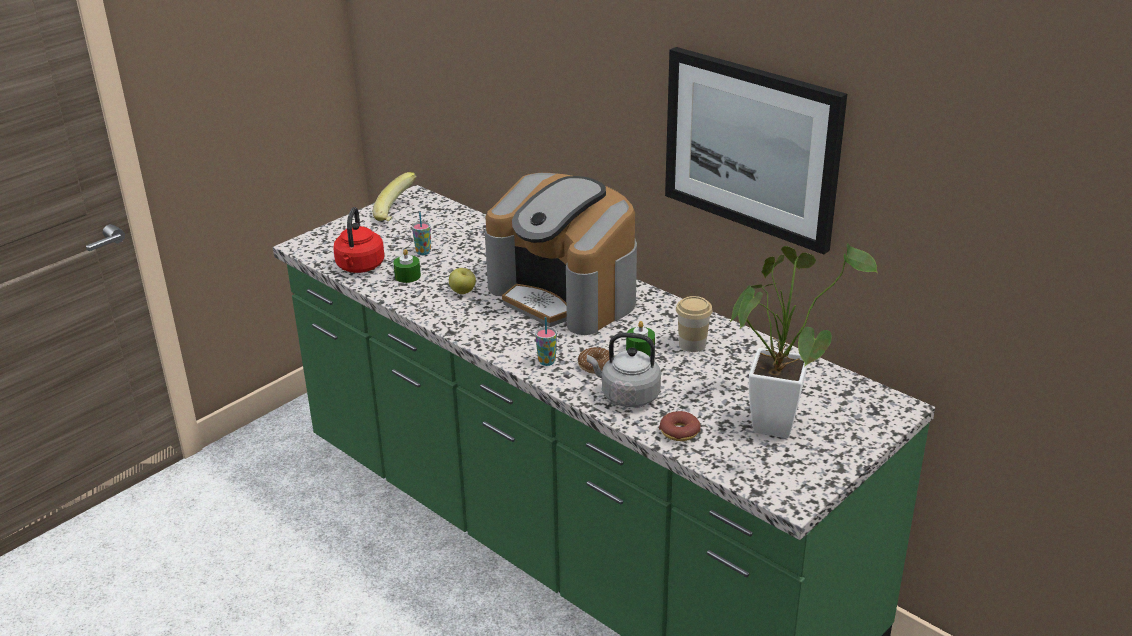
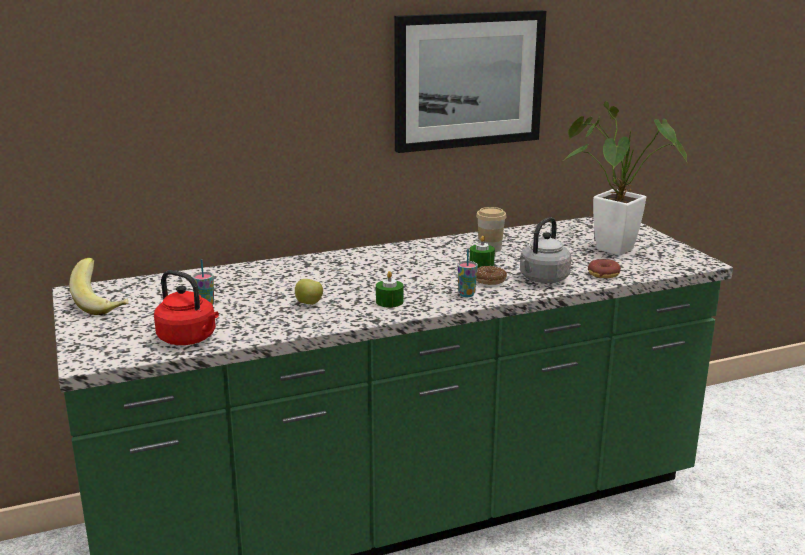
camera: 65 degrees left, 10 degrees down
green candle [393,249,421,283] -> green candle moved to [376,271,404,308]
coffee machine [485,173,637,335] -> none

